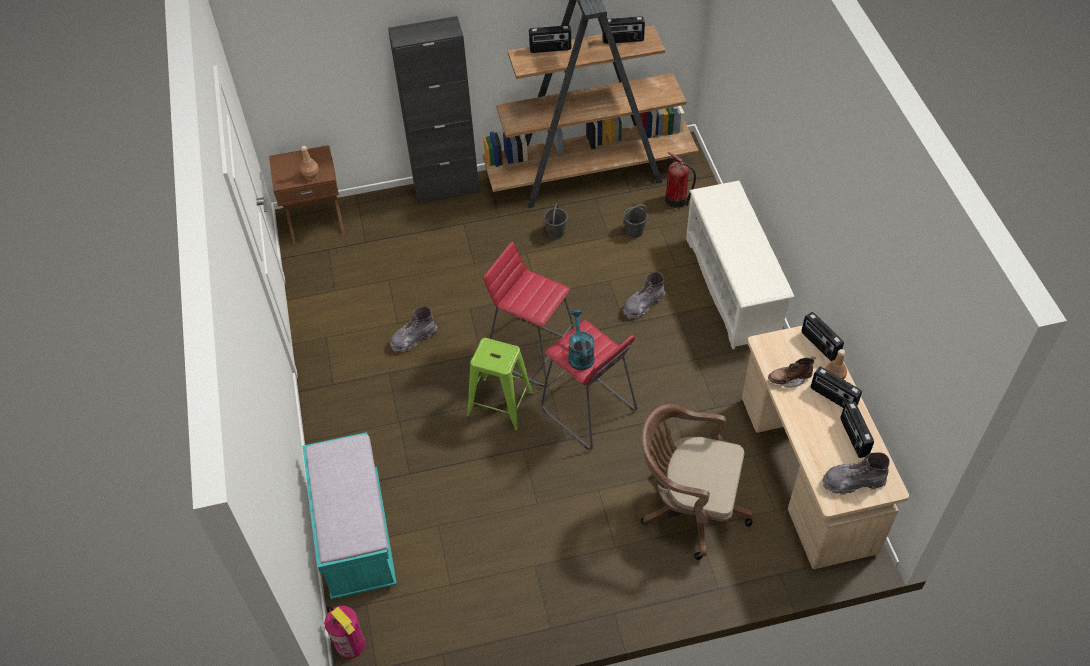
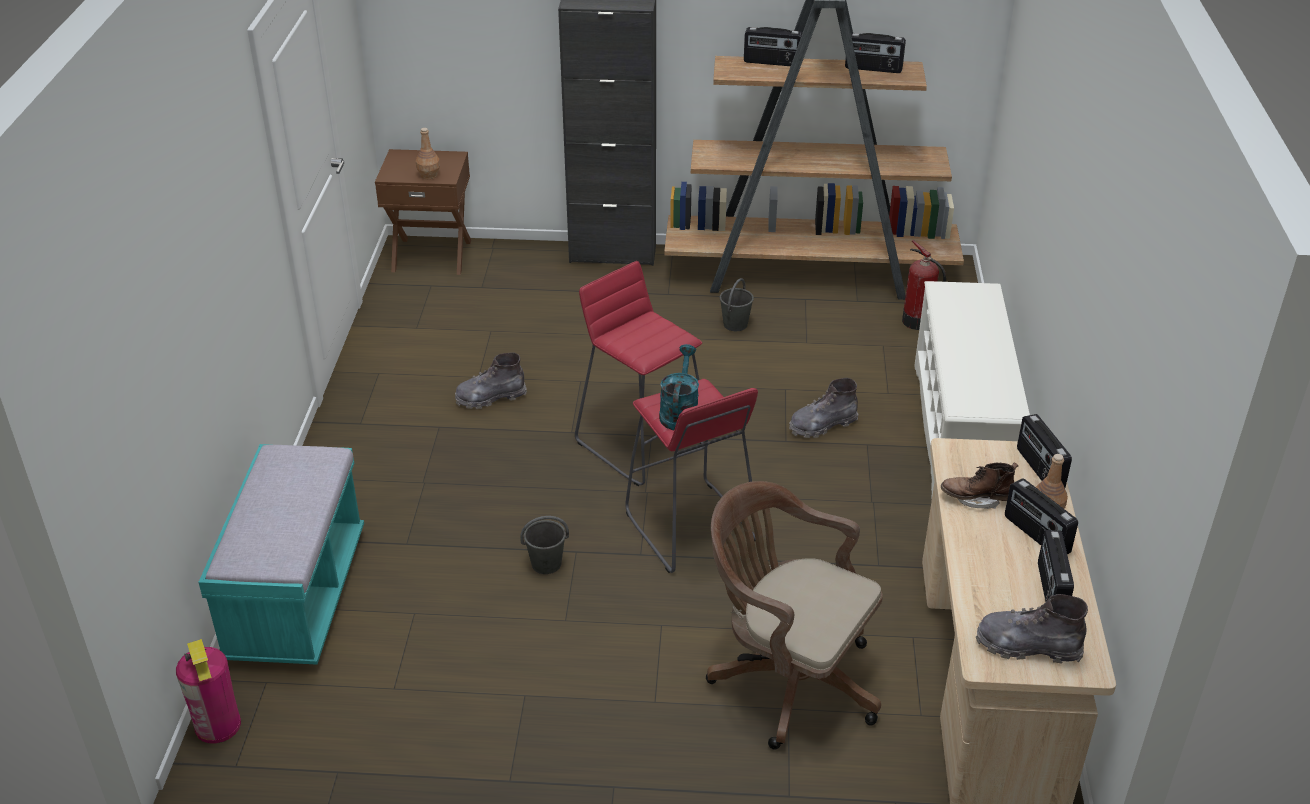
camera: 15 degrees right, 15 degrees down
green stool [466,338,534,431] -> none
grey bucket [623,204,648,238] -> grey bucket moved to [520,516,569,574]

